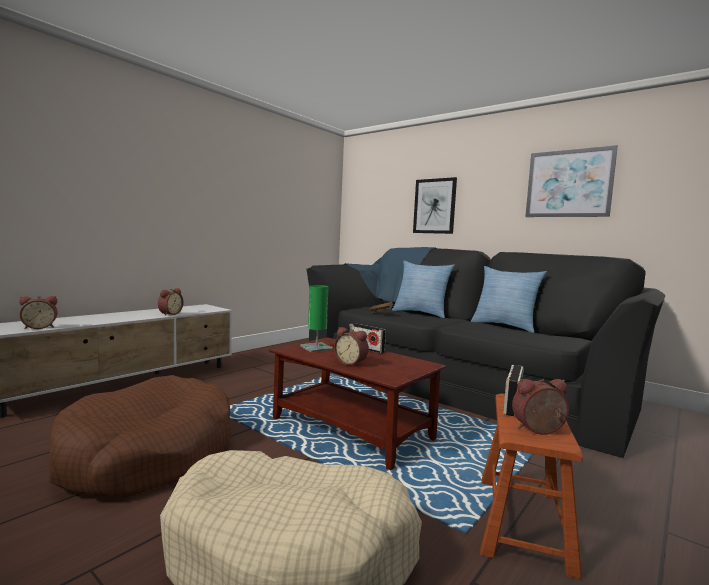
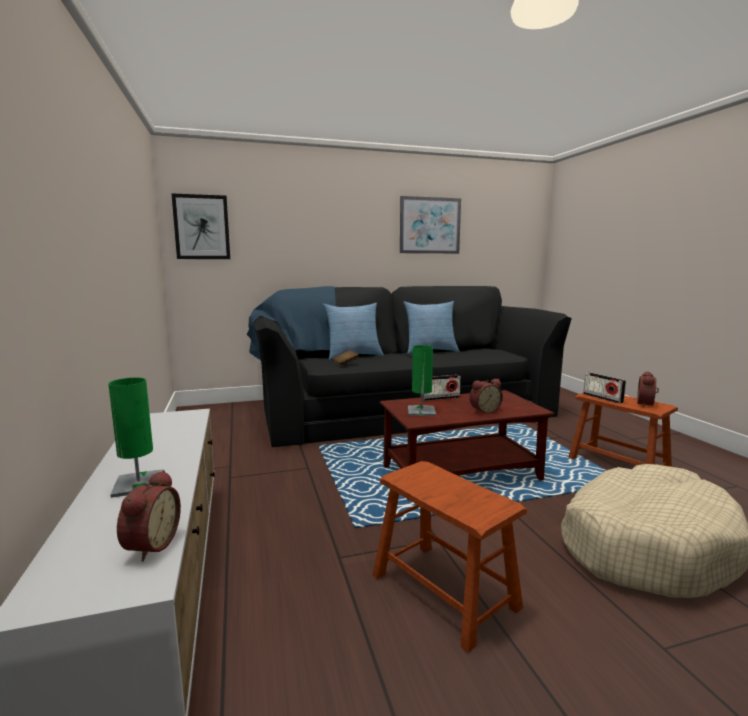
camera: 55 degrees left, 5 degrees up
brown dog bed [49,375,232,497] -> brown stool [373,461,527,653]
alarm clock [158,288,184,316] -> none
picture [413,177,457,234] -> picture moved to [171,193,230,259]
none -> green table lamp [108,377,163,498]

